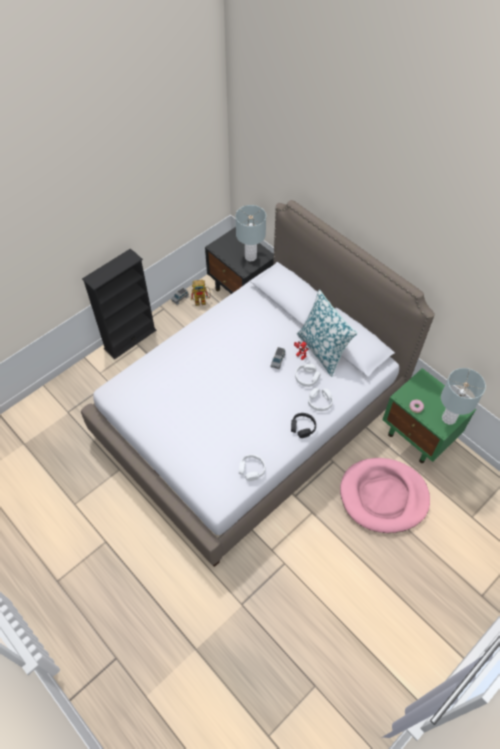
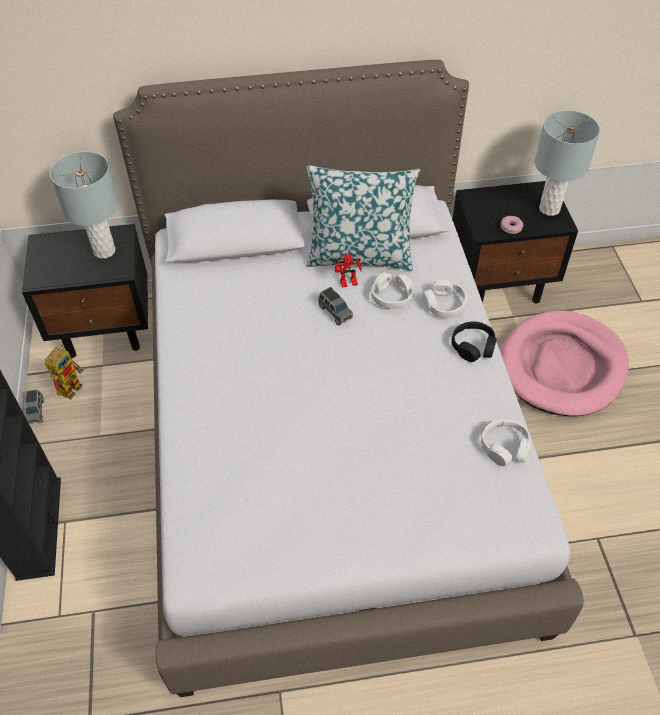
camera: 55 degrees left, 5 degrees down
green nightstand [382,368,476,463] -> black nightstand [452,181,578,303]

